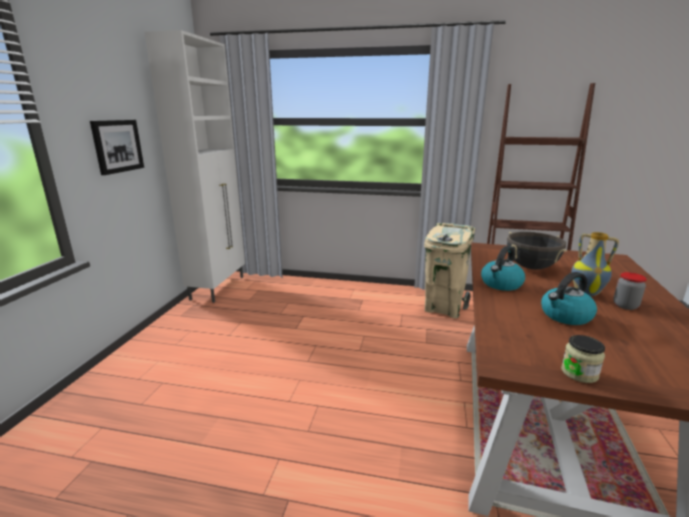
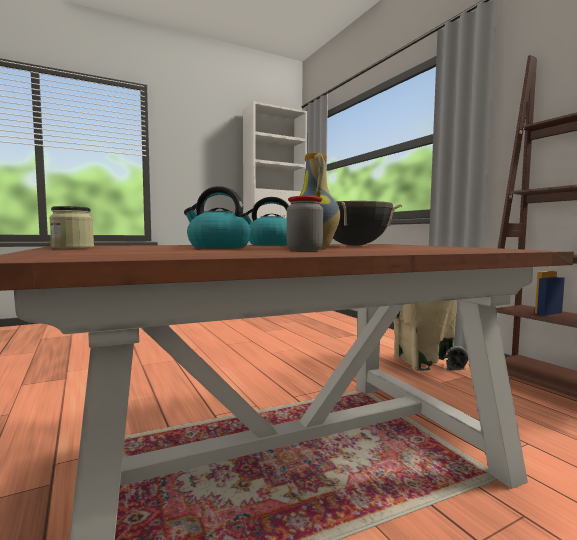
camera: 50 degrees right, 15 degrees down
picture [90,120,144,175] -> none

